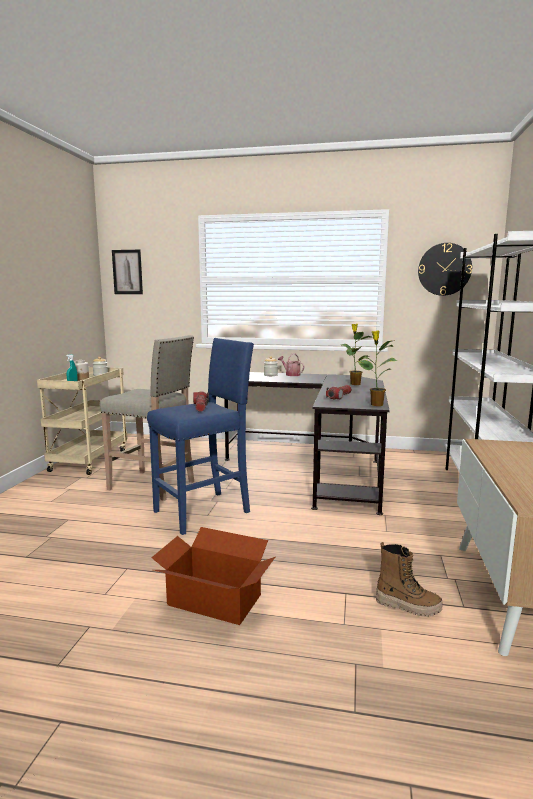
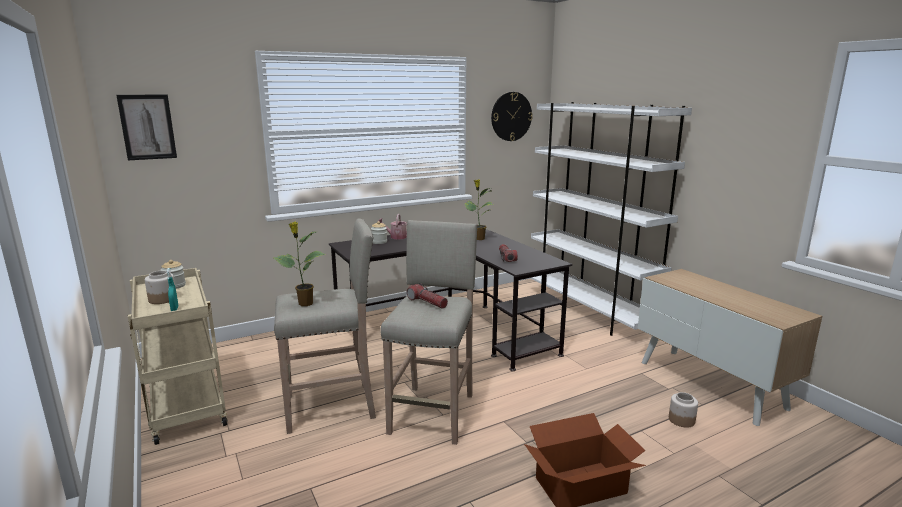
camera: 40 degrees left, 5 degrees up
blue stool [147,338,254,535] -> beige stool [380,220,477,445]
potted plant [357,331,397,406] -> potted plant moved to [274,222,325,306]
boot [376,542,442,617] -> jar [669,392,698,428]

